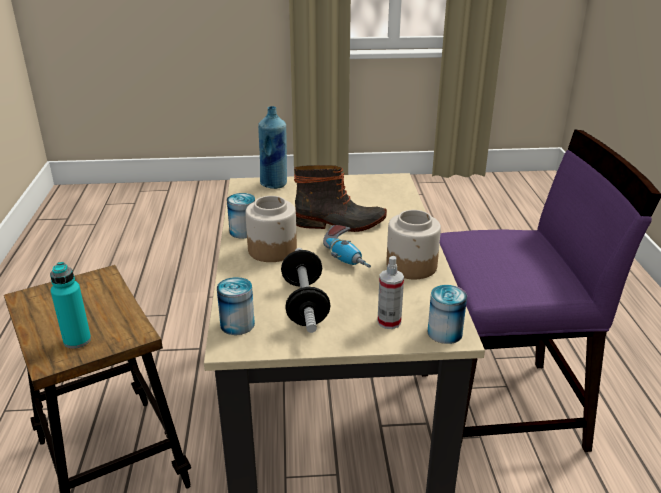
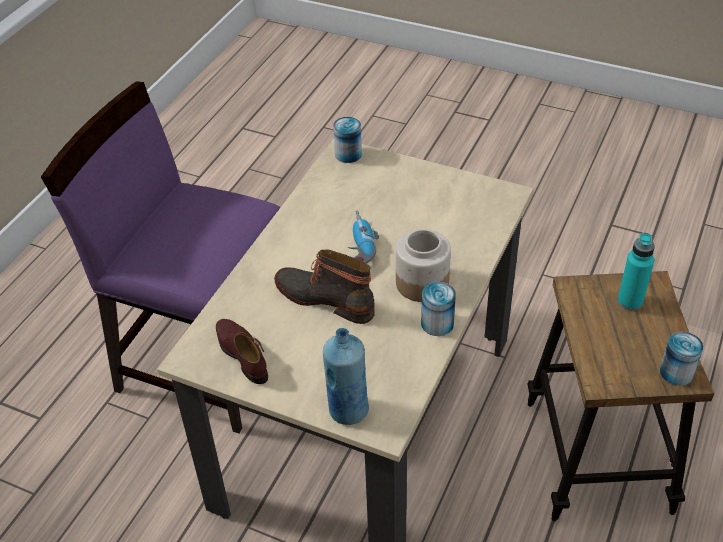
camera: 150 degrees left, 15 degrees up
can [217,277,255,335] -> can moved to [660,332,703,386]
dumbbell [281,248,331,333] -> none
spray bottle [378,256,404,329] -> none
jar [386,210,441,279] -> none
none -> brown shoe [216,319,268,384]

